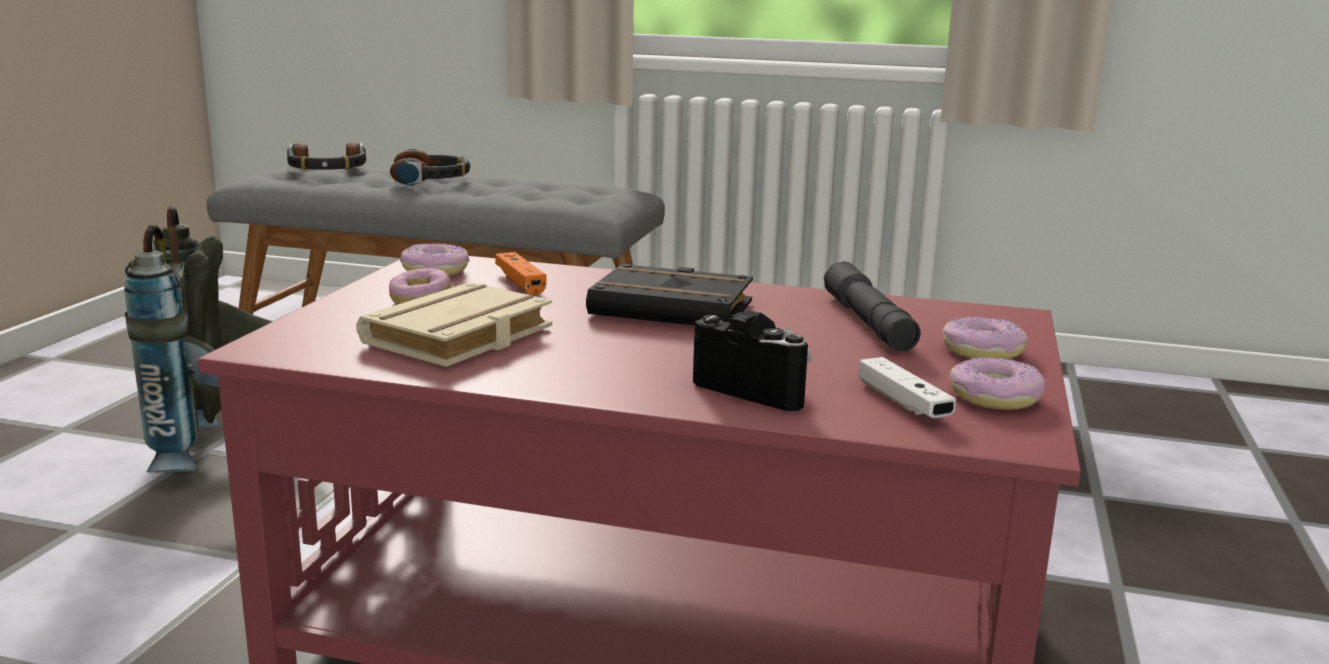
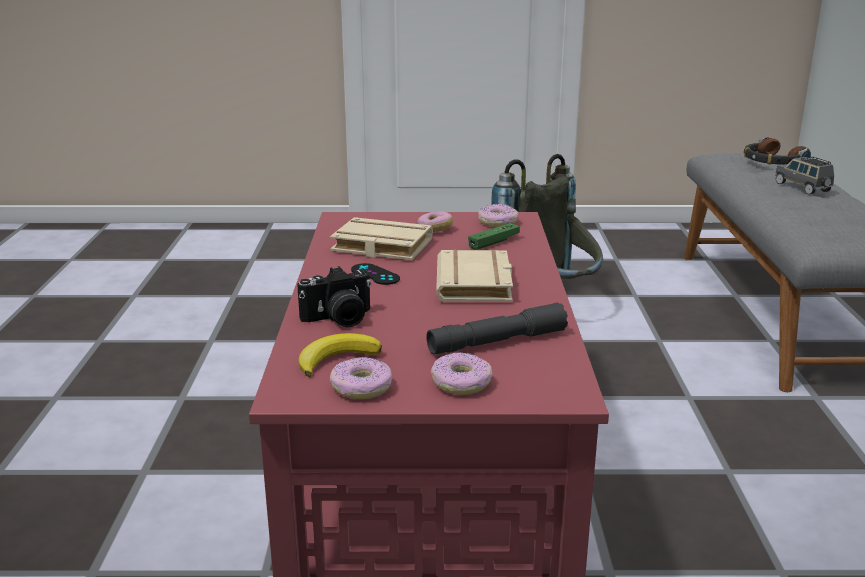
camera: 75 degrees right, 5 degrees up
headphones [390,149,470,185] -> grey toy car [775,157,834,194]
orange game controller [495,252,547,295] -> green game controller [468,223,520,250]
black book [586,264,753,326] -> beige book [436,250,513,302]
camera [693,310,812,411] -> camera turned 45 degrees clockwise [297,266,371,327]
white game controller [859,357,956,418] -> banana [298,333,382,377]
none -> black game controller [351,263,400,285]

